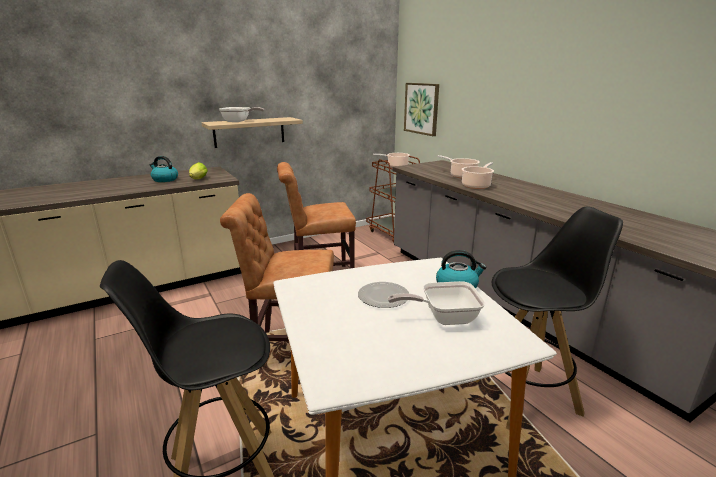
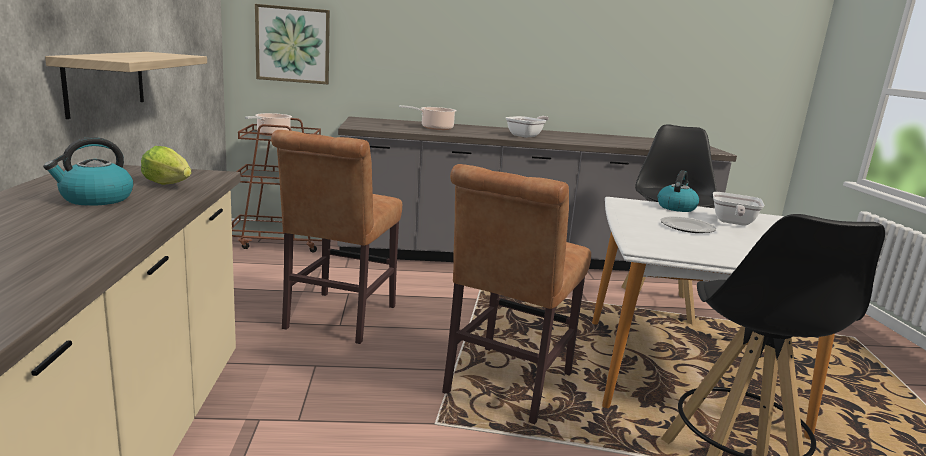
camera: 65 degrees left, 5 degrees down
frying pan [219,107,264,122] -> frying pan moved to [506,116,549,138]
cooking pot [462,162,494,189] -> none

